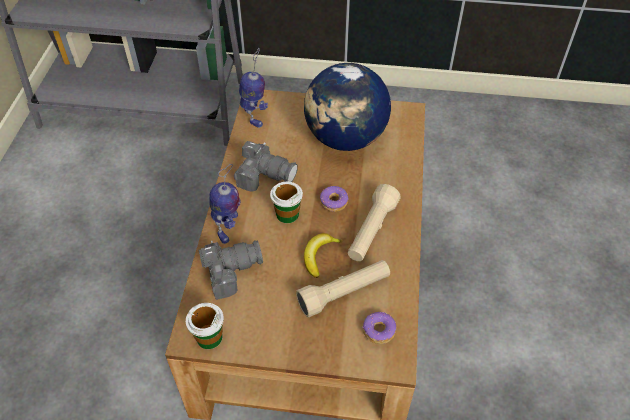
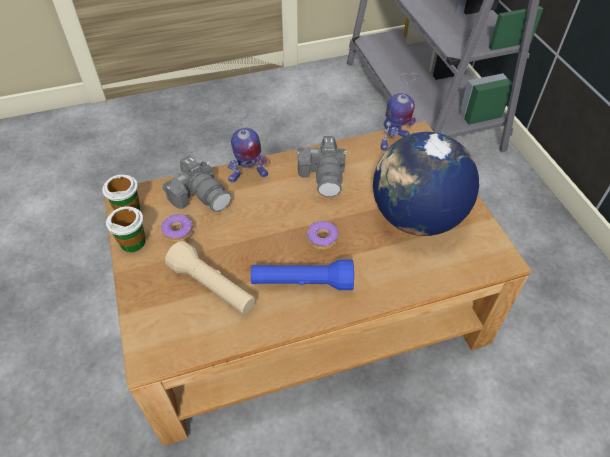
camera: 65 degrees right, 0 degrees up
cup [270,182,303,223] -> cup moved to [106,207,146,252]
banana [304,233,342,278] -> none
beige flashlight [347,184,401,261] -> blue flashlight [251,260,354,290]
donut [362,312,396,344] -> donut moved to [161,214,193,242]

